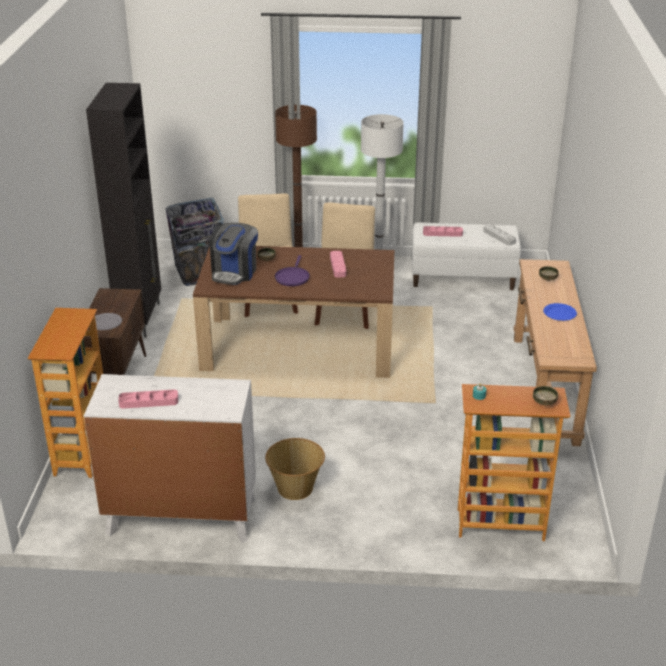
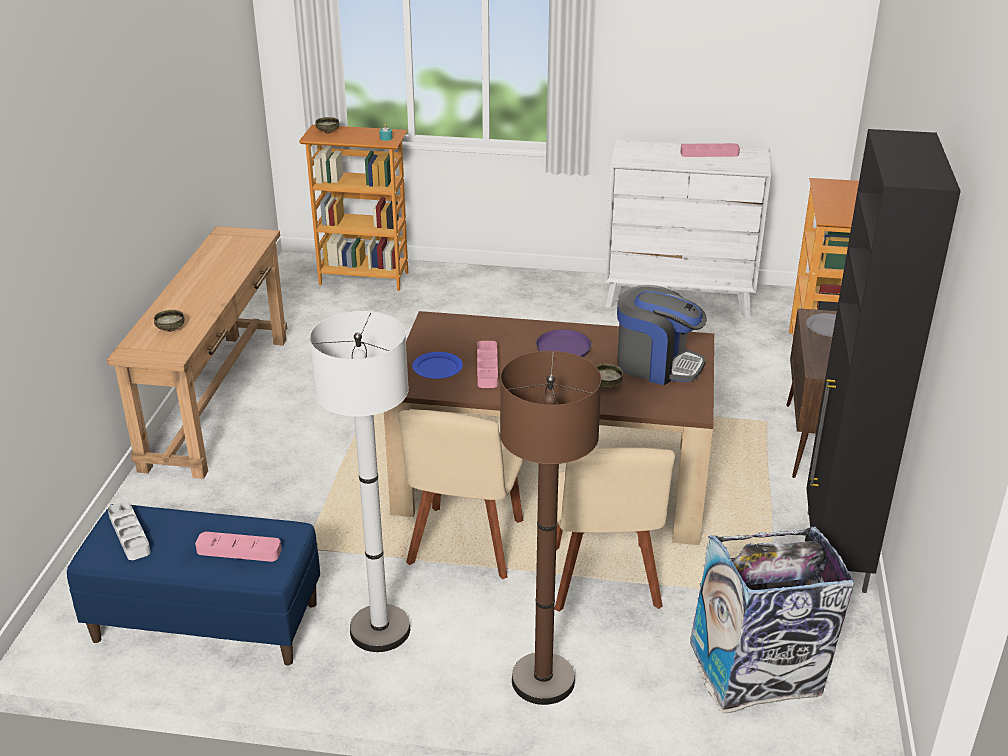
camera: 175 degrees left, 0 degrees up
coffee machine [210,223,258,285] -> coffee machine turned 90 degrees clockwise [617,285,707,385]
basket [265,438,325,500] -> none
white bench [412,223,521,290] -> blue bench [67,504,320,665]
blue plate [543,303,577,321] -> blue plate moved to [412,352,463,379]

